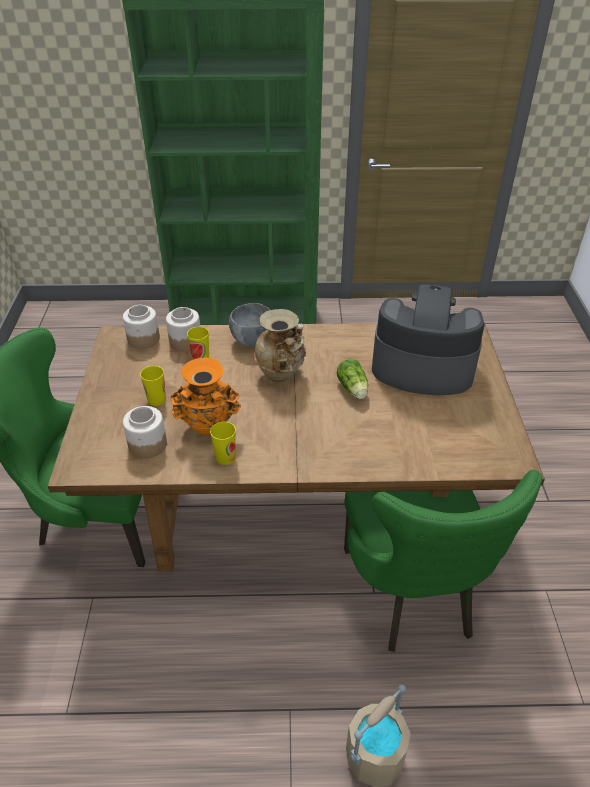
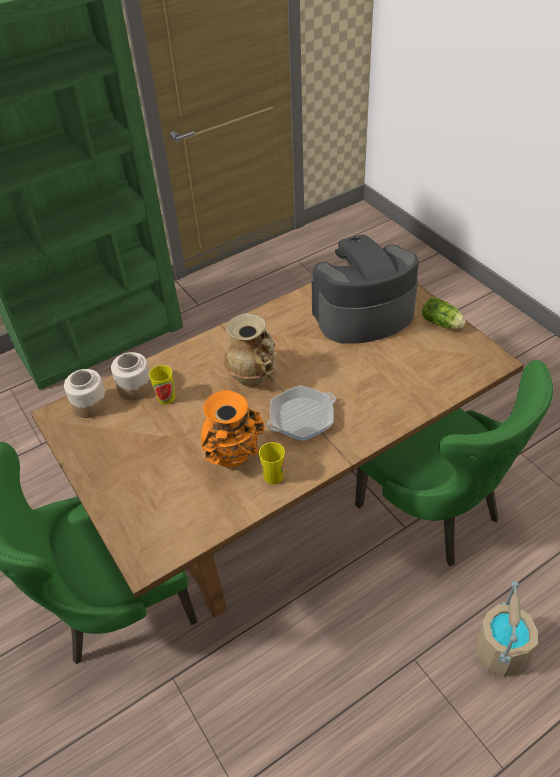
camera: 30 degrees left, 5 degrees up
jar [123,406,167,459] -> none
cup [140,366,166,406] -> none
grey bowl [229,303,270,347] -> none
lettuce [337,359,368,399] -> lettuce moved to [422,297,466,329]
none -> frying pan [267,385,336,441]

